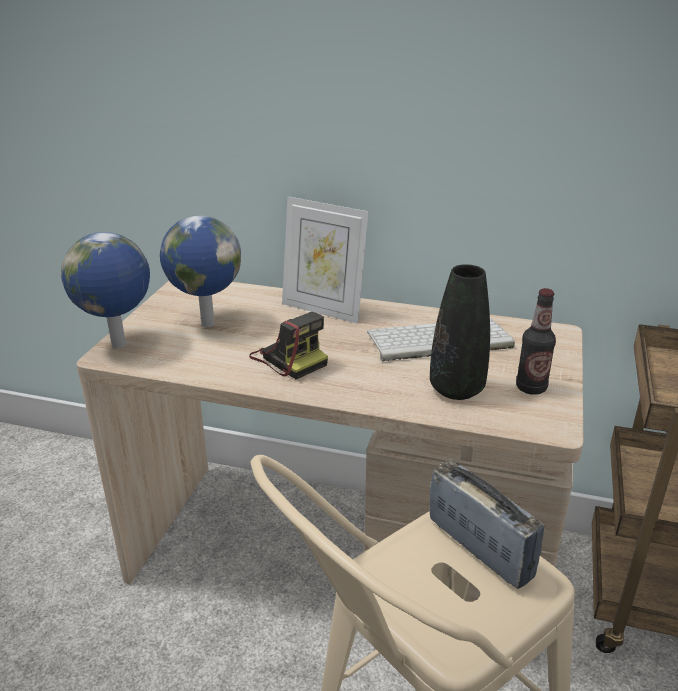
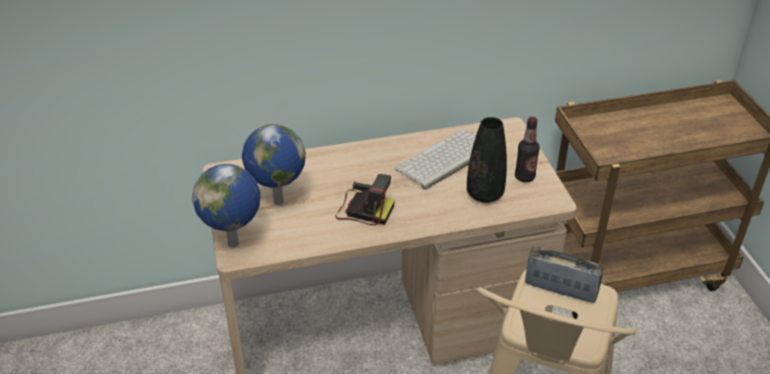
camera: 30 degrees left, 10 degrees up
picture frame [282,196,369,324] -> none

